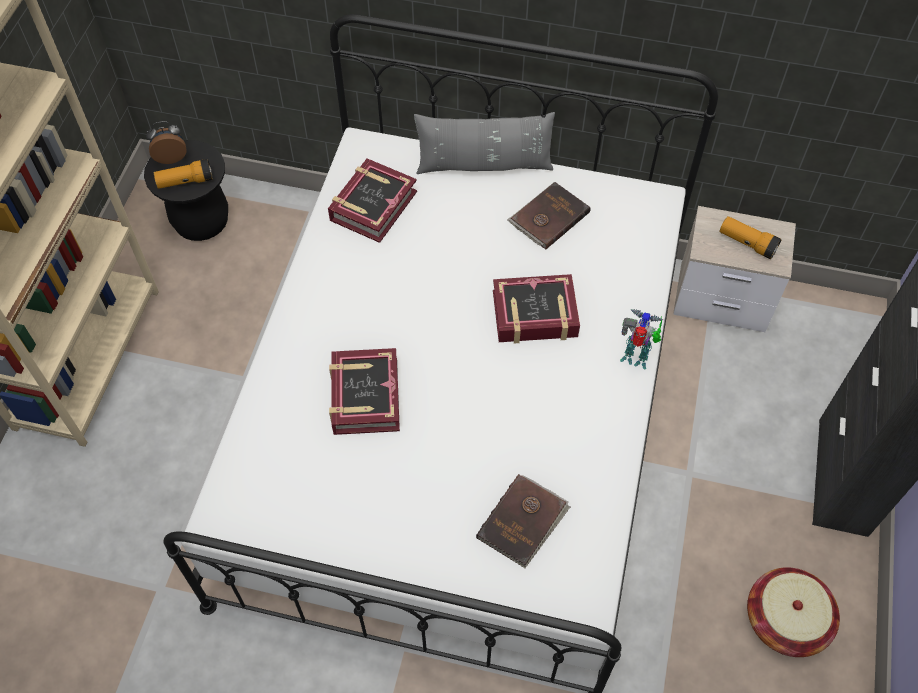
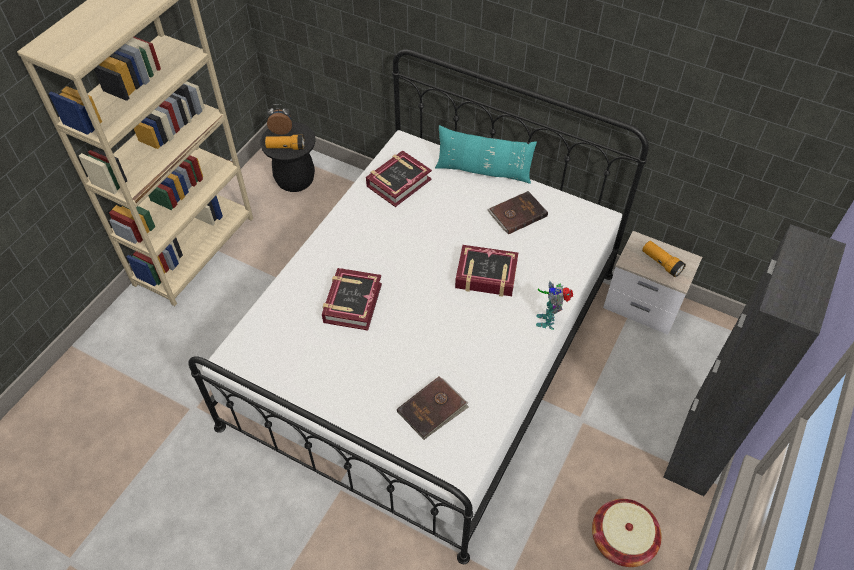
camera: 15 degrees right, 5 degrees down
grey pillow [414,112,555,174] -> turquoise pillow [435,125,537,184]
toy robot [620,309,663,369] -> toy robot turned 120 degrees counterclockwise [536,281,573,330]

